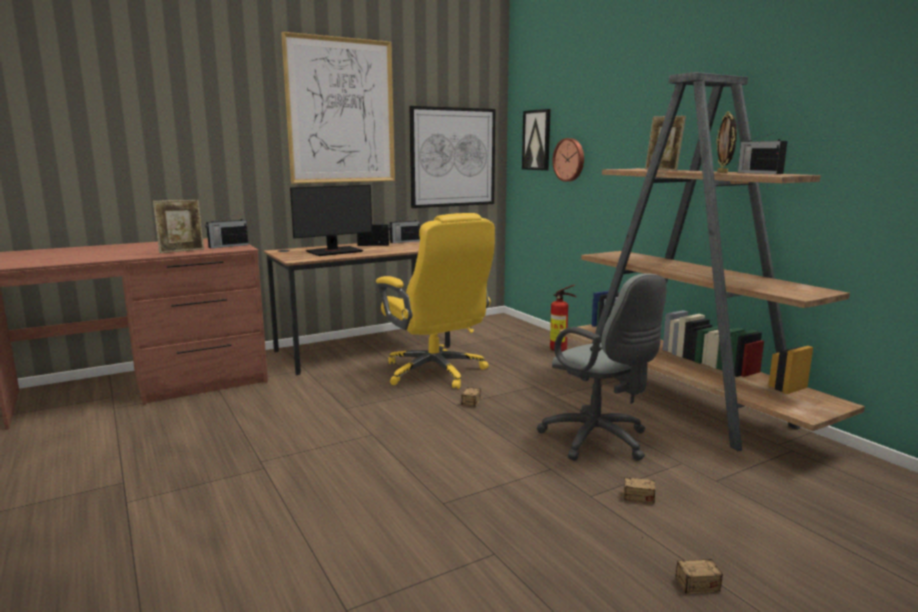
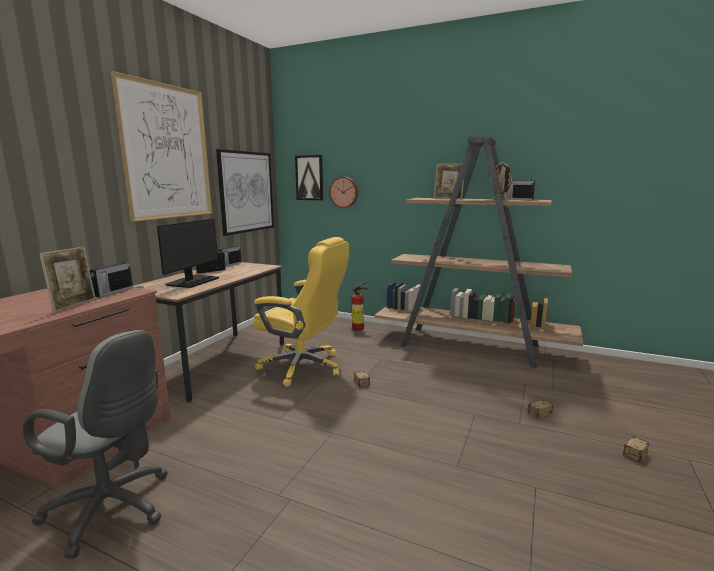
camera: 35 degrees left, 0 degrees up
grey office chair [537,273,667,461] -> grey office chair moved to [23,330,168,558]

